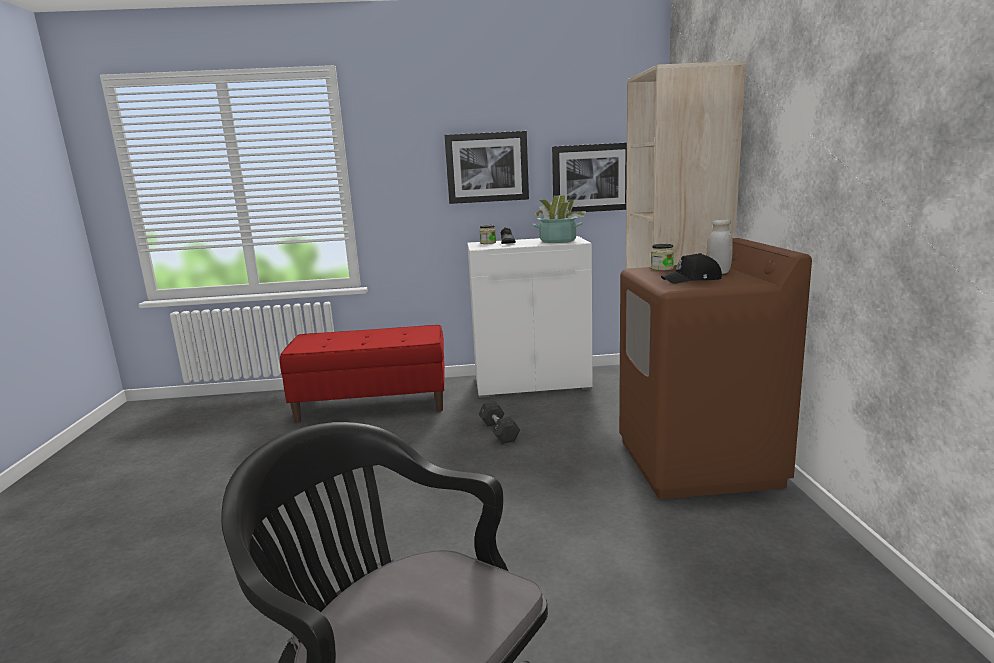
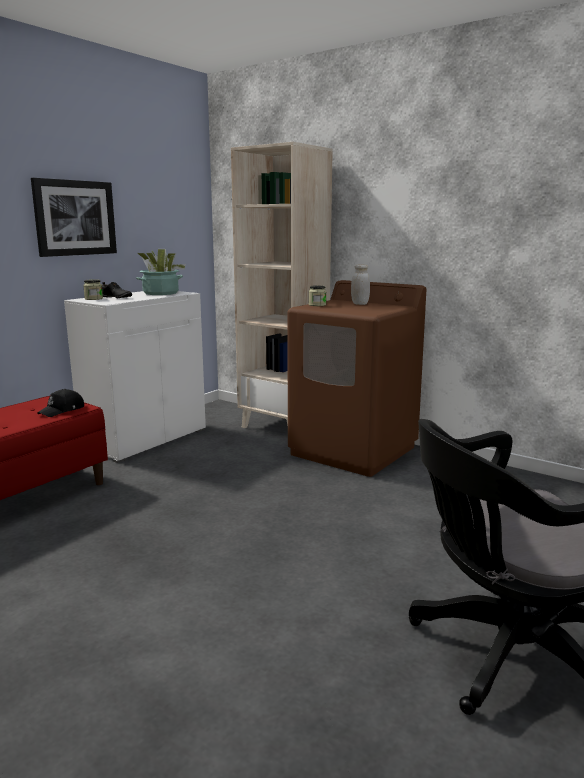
camera: 50 degrees left, 0 degrees up
grey dumbbell [479,401,520,444] -> none
picture [552,143,627,212] -> none
black cap [661,253,722,284] -> black cap moved to [37,389,84,417]

